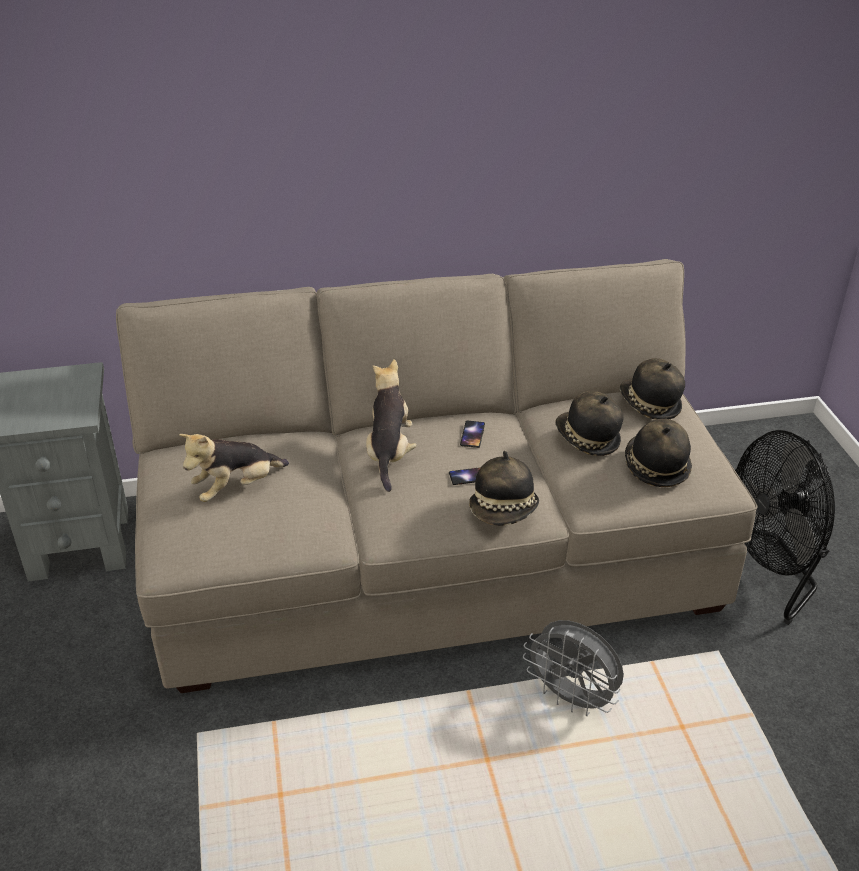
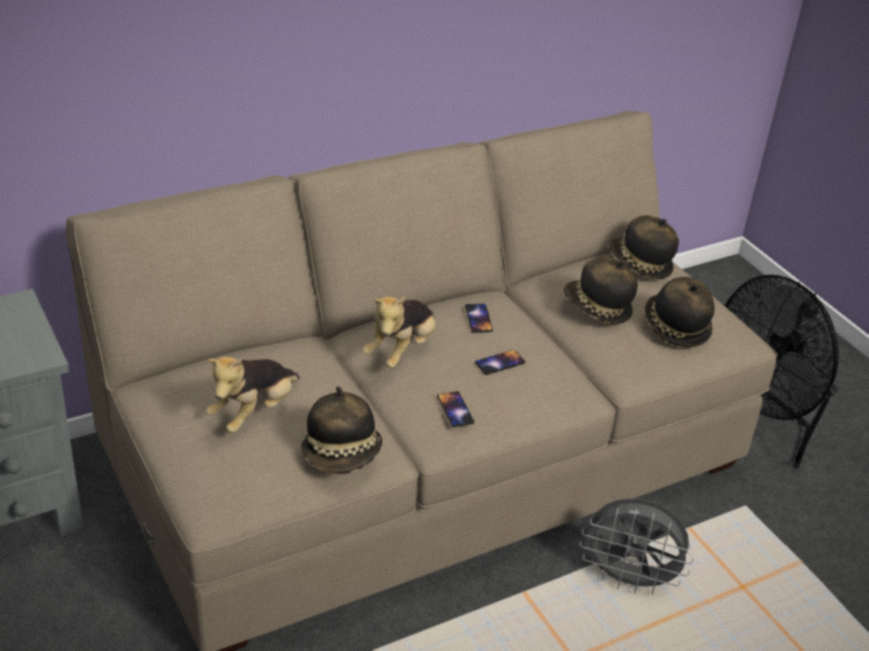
camera: 20 degrees left, 0 degrees up
plush toy [366,359,417,492] -> plush toy turned 135 degrees counterclockwise [362,297,436,369]
hat [469,451,539,526] -> hat moved to [301,386,383,474]
none -> phone [437,391,475,427]

